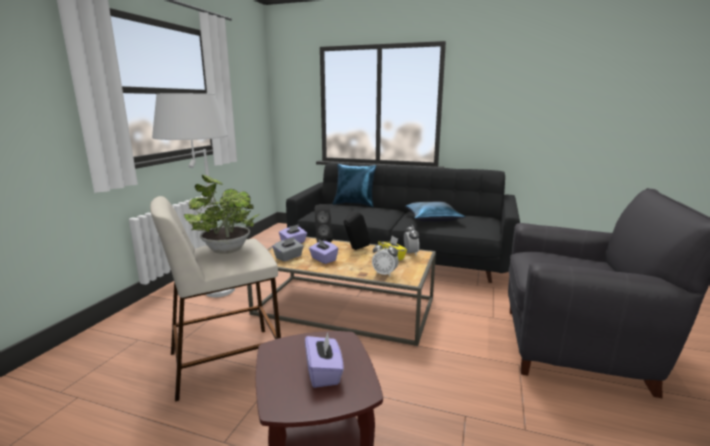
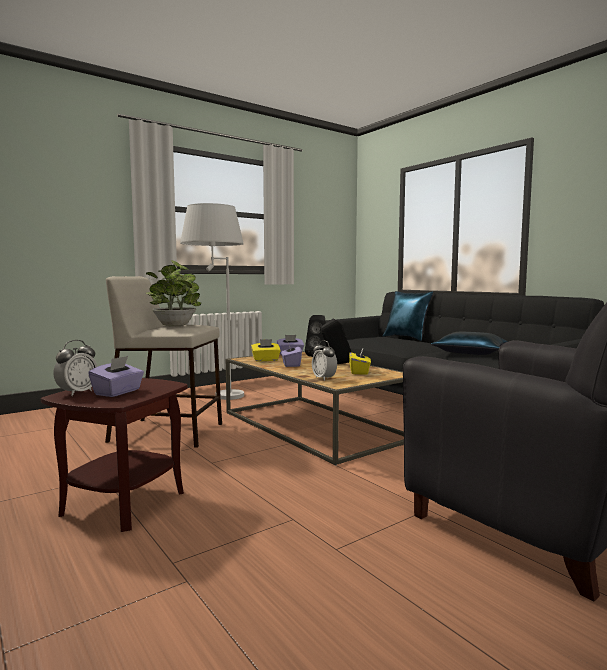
camera: 35 degrees right, 10 degrees down
grey tissue box [272,237,304,261] -> yellow tissue box [251,339,281,362]
alarm clock [404,224,419,255] -> alarm clock moved to [54,340,98,396]

